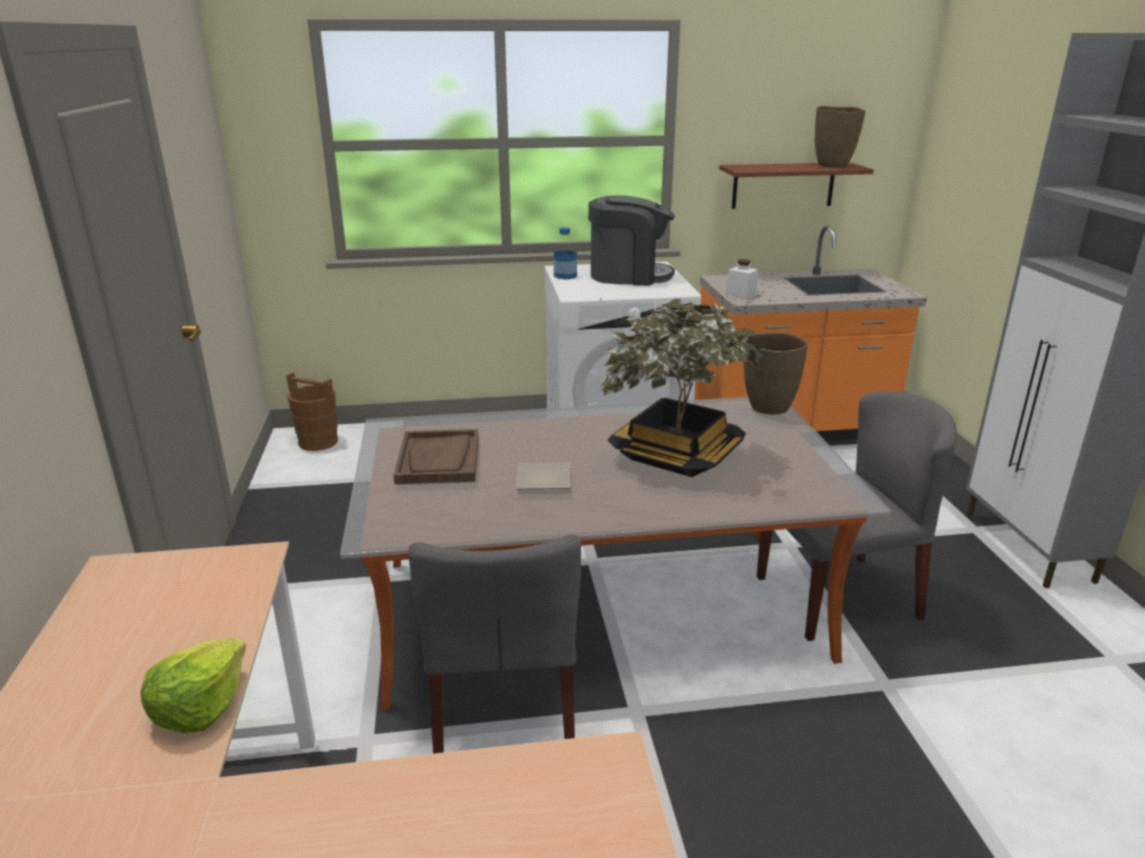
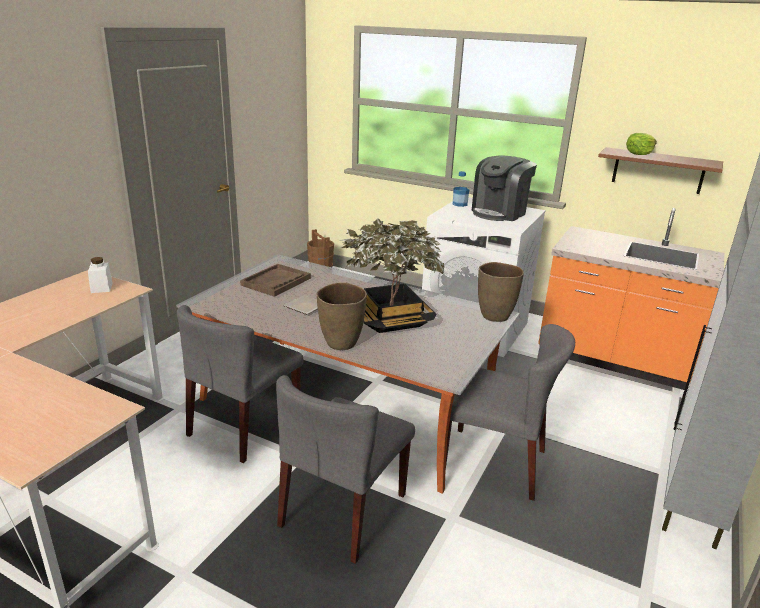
camera: 35 degrees right, 0 degrees up
lettuce [140,637,246,733] -> lettuce moved to [626,133,657,155]
coffee machine [588,195,675,286] -> coffee machine turned 90 degrees clockwise [472,155,537,221]
white jar [726,259,758,299] -> white jar moved to [88,257,113,293]
brown vase [815,106,865,168] -> brown vase moved to [317,282,367,350]
none -> grey chair [276,375,415,564]

